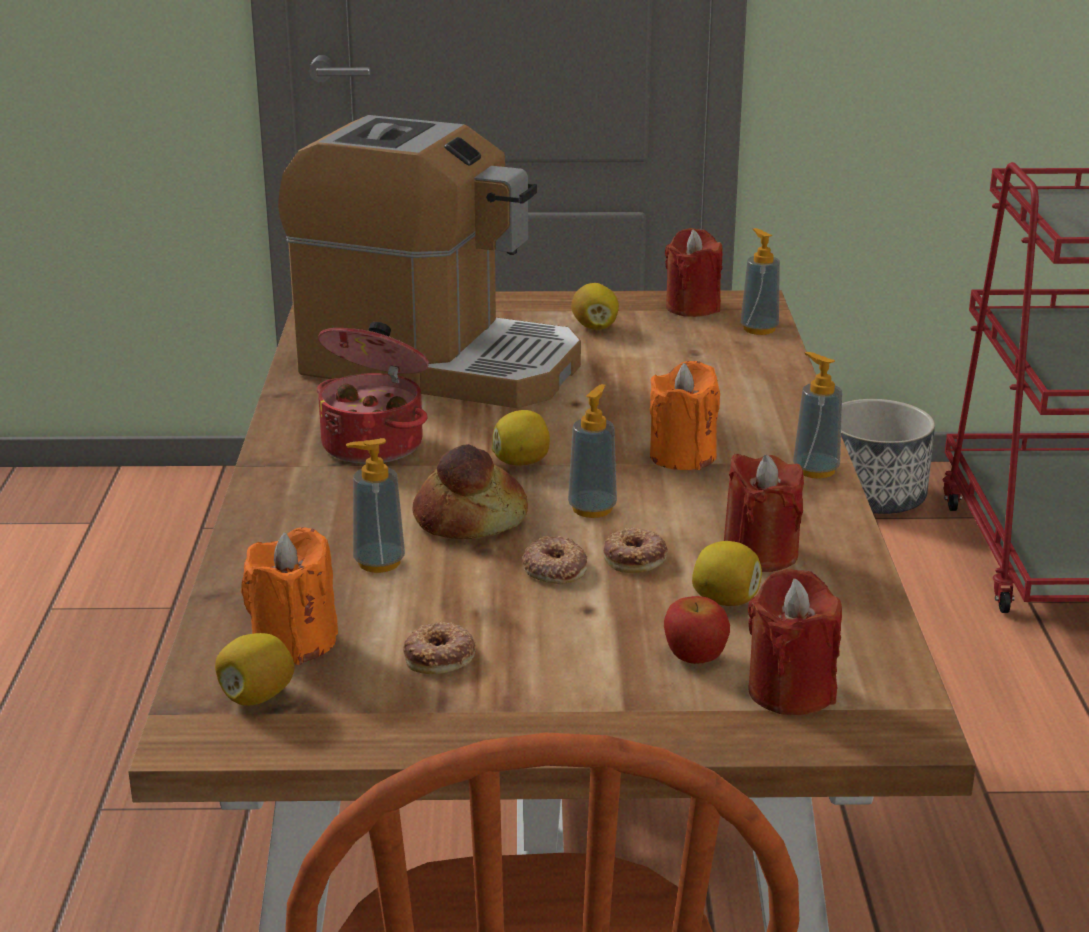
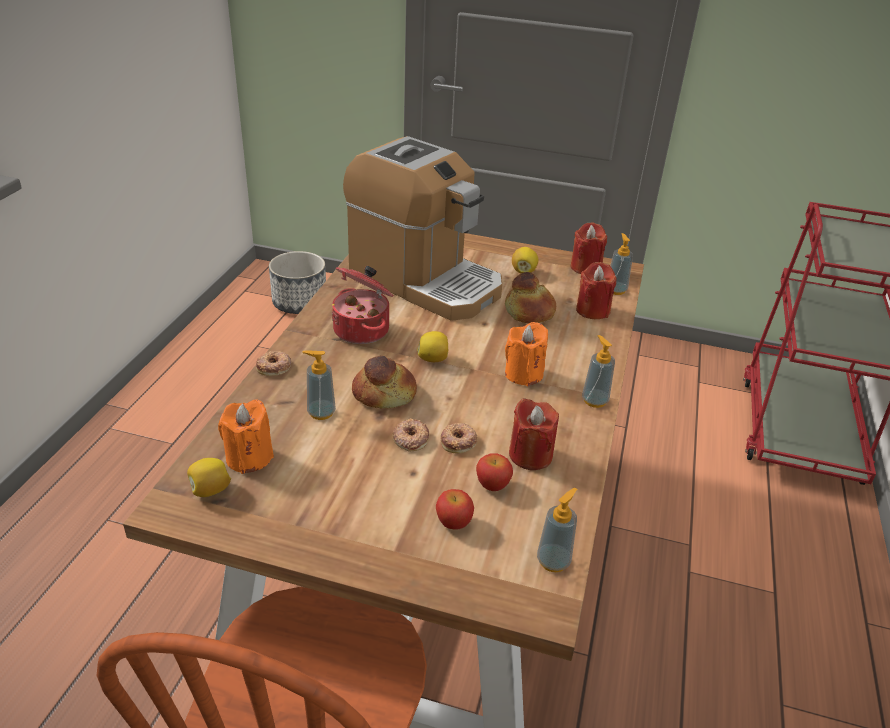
camera: 15 degrees right, 10 degrees up
donut [403,622,476,674] -> donut moved to [256,351,291,376]
soap dispenser [568,384,617,518] -> soap dispenser moved to [537,488,577,572]
lemon [692,541,762,606] -> apple [476,453,513,491]
red candle [748,569,842,715] -> red candle moved to [576,262,617,319]
planter [841,399,935,514] -> planter moved to [269,251,326,314]
none -> bread [505,272,556,323]

